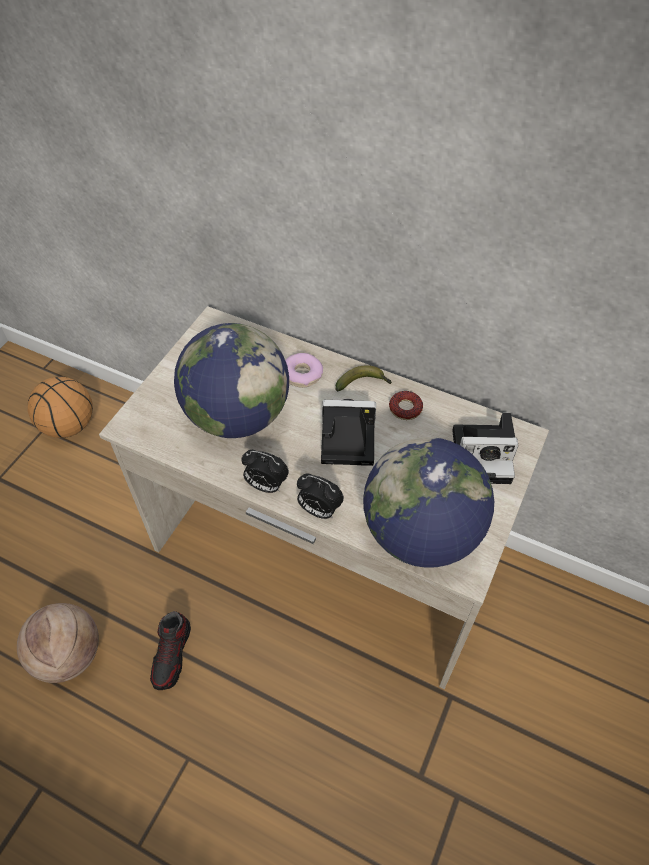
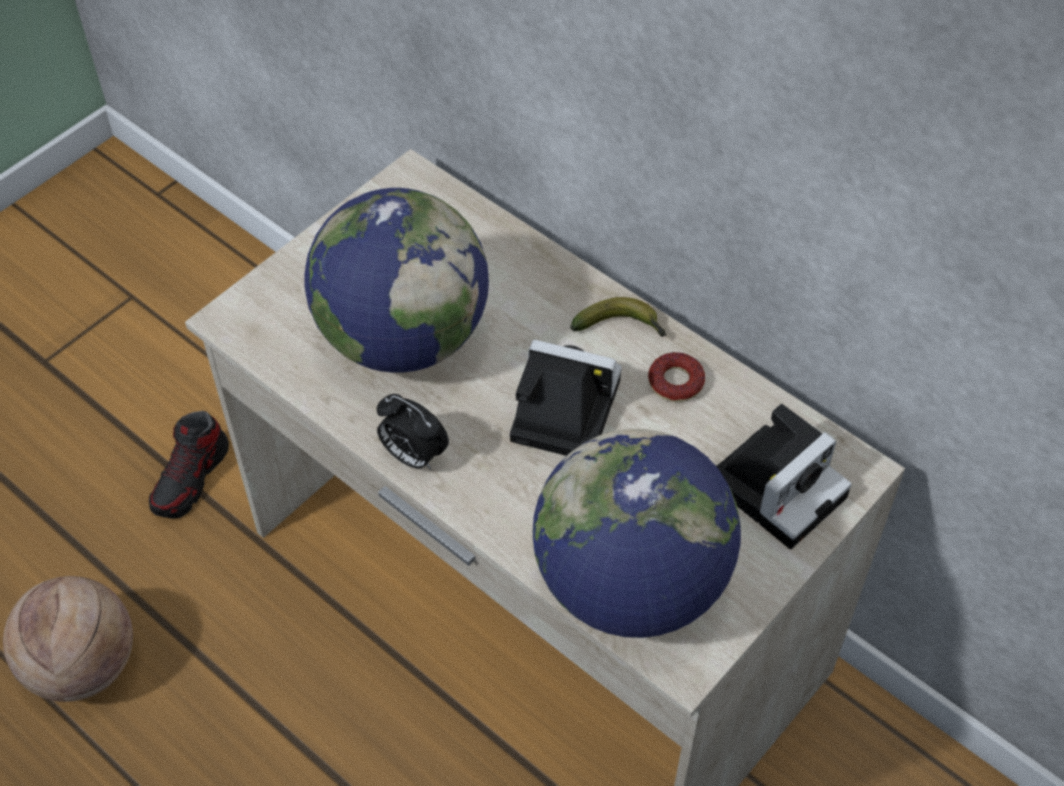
camera: 15 degrees right, 0 degrees up
basketball [28,377,93,438] -> none
shoe [150,611,191,690] -> shoe moved to [149,411,229,519]
donut [285,353,323,388] -> none
alarm clock [297,473,344,519] -> none
camera [452,413,519,484] -> camera turned 60 degrees counterclockwise [716,404,852,549]

